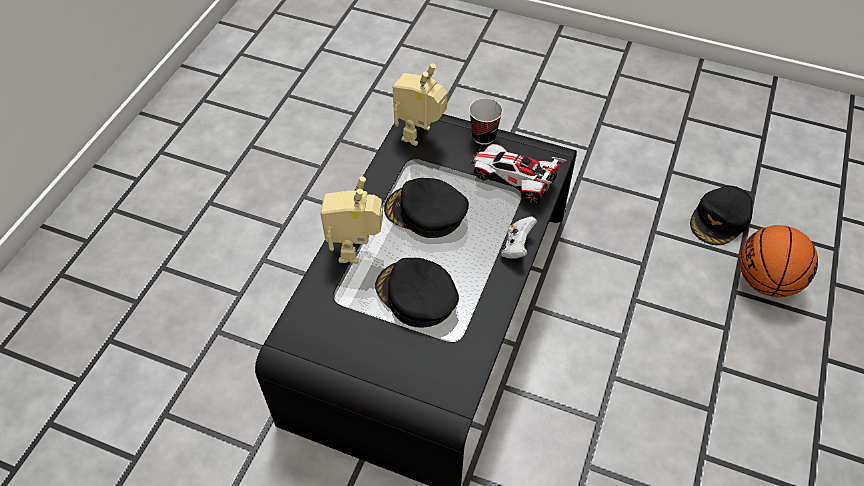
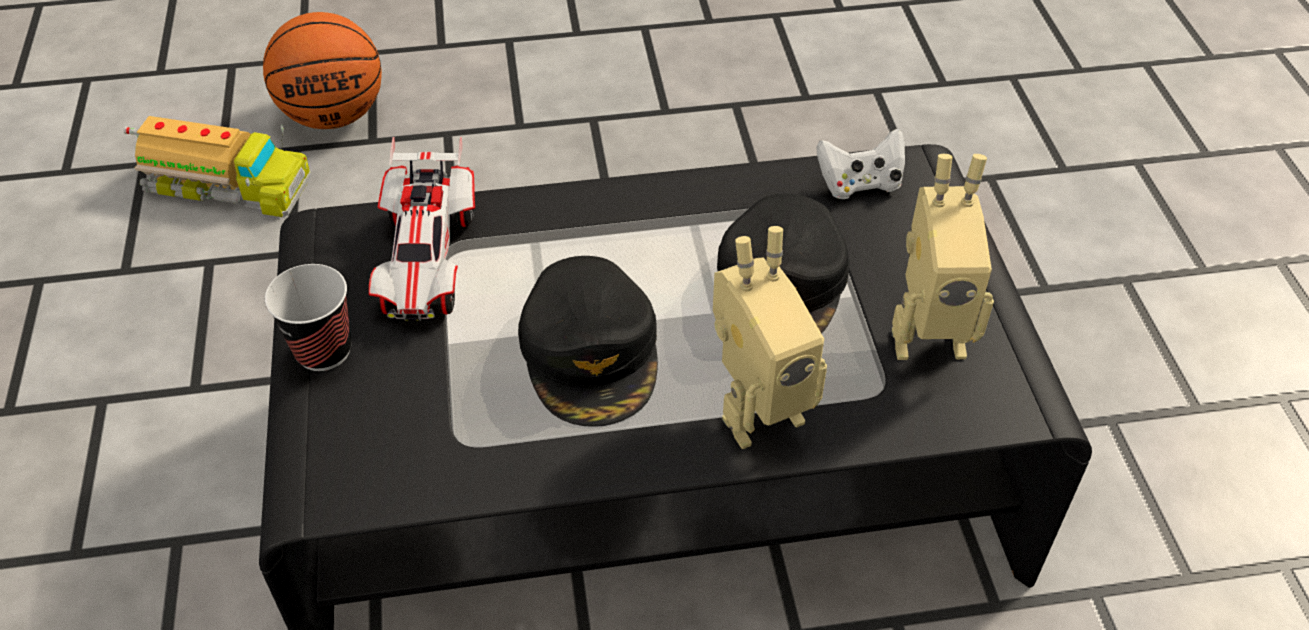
camera: 120 degrees left, 5 degrees down
toy robot [393,63,447,146] -> toy robot moved to [892,154,994,360]
white game controller [501,216,537,258] -> white game controller moved to [816,129,905,199]
black cap [690,185,753,245] -> toy truck [124,116,312,217]

